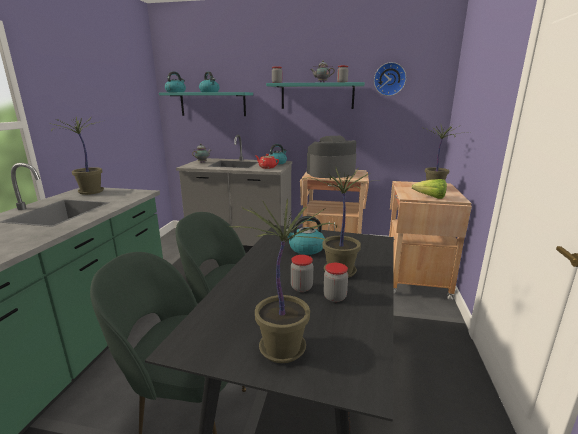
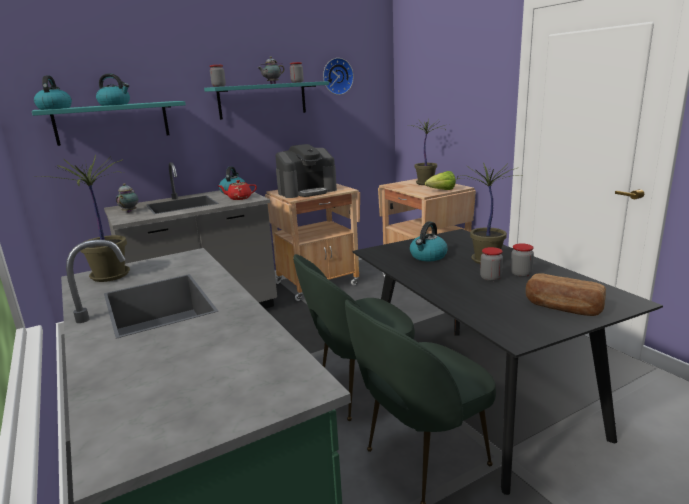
camera: 40 degrees left, 0 degrees up
potted plant [228,198,337,363] -> bread [526,273,606,316]
coffee machine [307,136,356,178] -> coffee machine turned 150 degrees counterclockwise [275,144,337,198]

